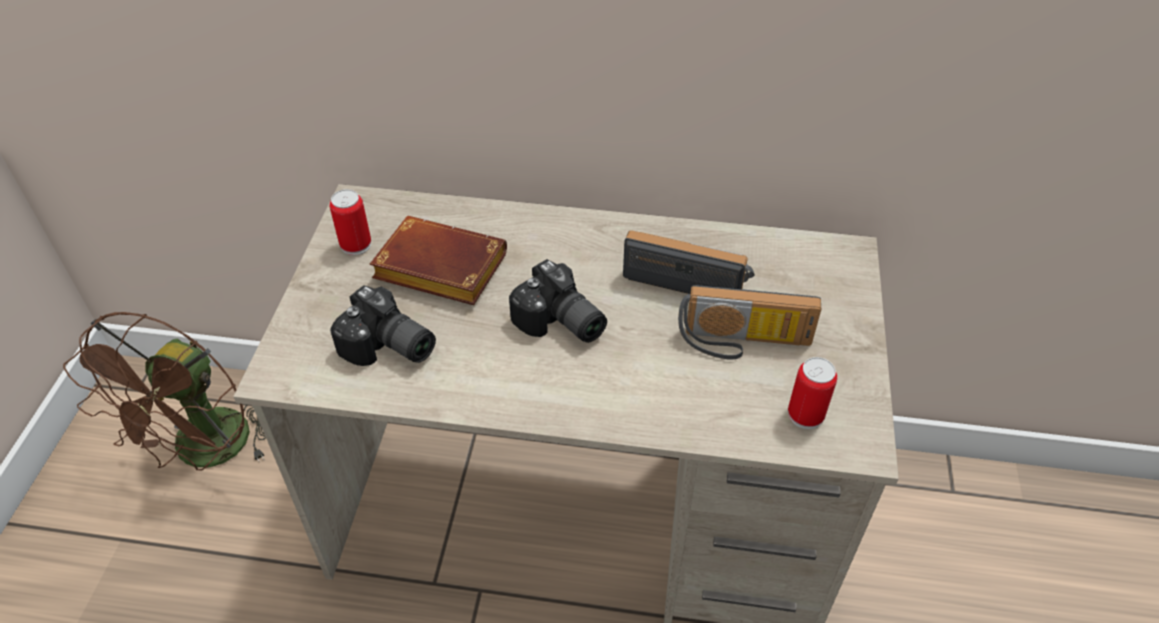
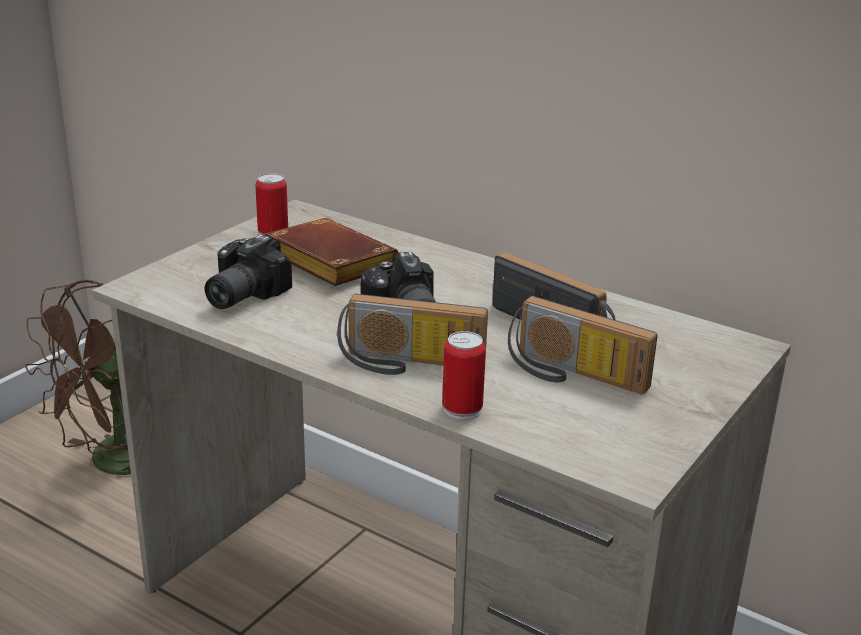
camera: 25 degrees right, 20 degrees down
camera [330,285,436,366] -> camera turned 60 degrees clockwise [205,235,292,309]
can [788,357,837,429] -> can moved to [442,331,486,420]
none -> radio [337,294,488,375]

